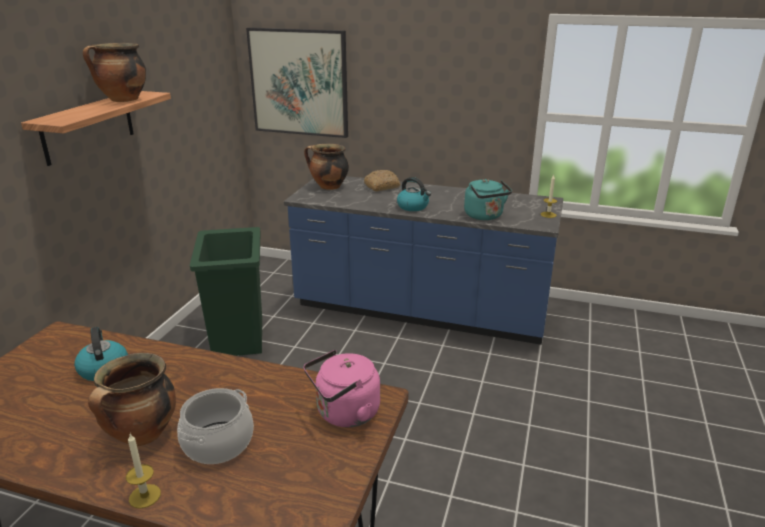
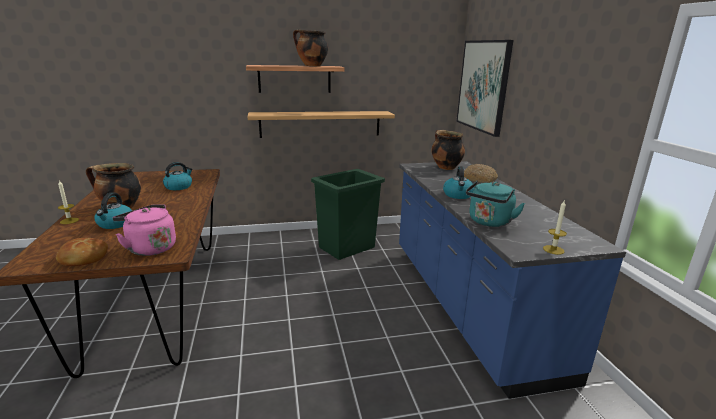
camera: 60 degrees right, 5 degrees down
cooking pot [177,388,254,464] -> kettle [94,192,132,229]
none -> bread [56,238,108,266]
none -> shelf [248,111,395,138]

